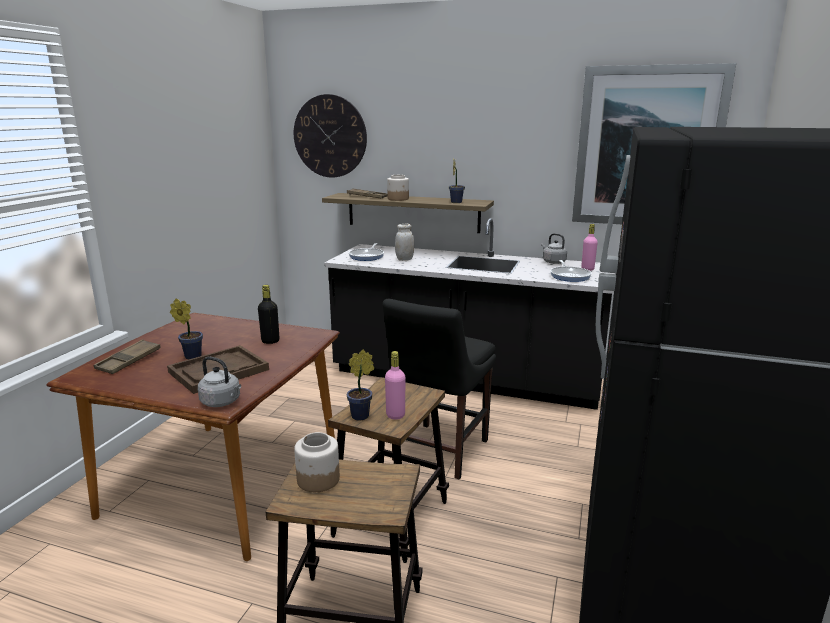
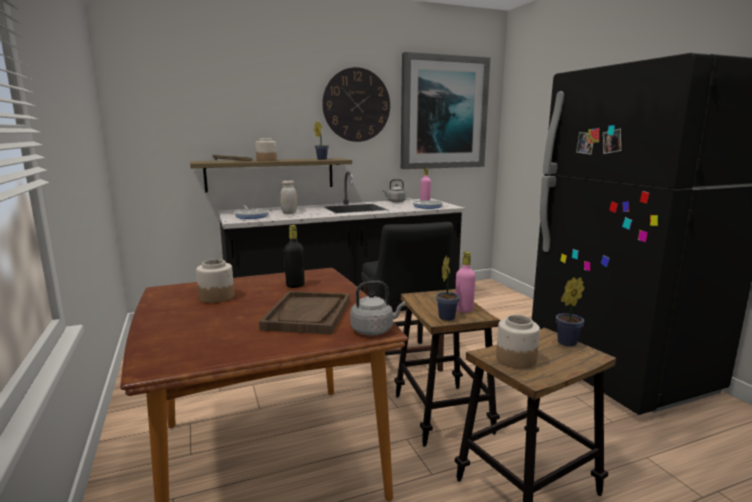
camera: 40 degrees left, 5 degrees down
brown tray [94,339,161,374] -> none
potted plant [170,299,203,359] -> potted plant moved to [556,277,585,347]
wall clock [294,94,367,178] -> wall clock moved to [322,67,390,142]
none -> jar [196,259,234,303]

